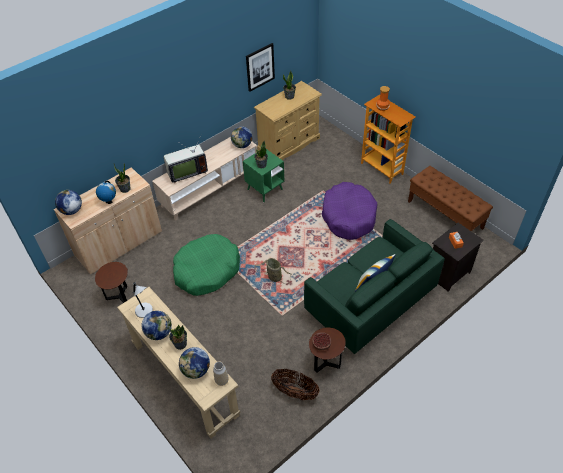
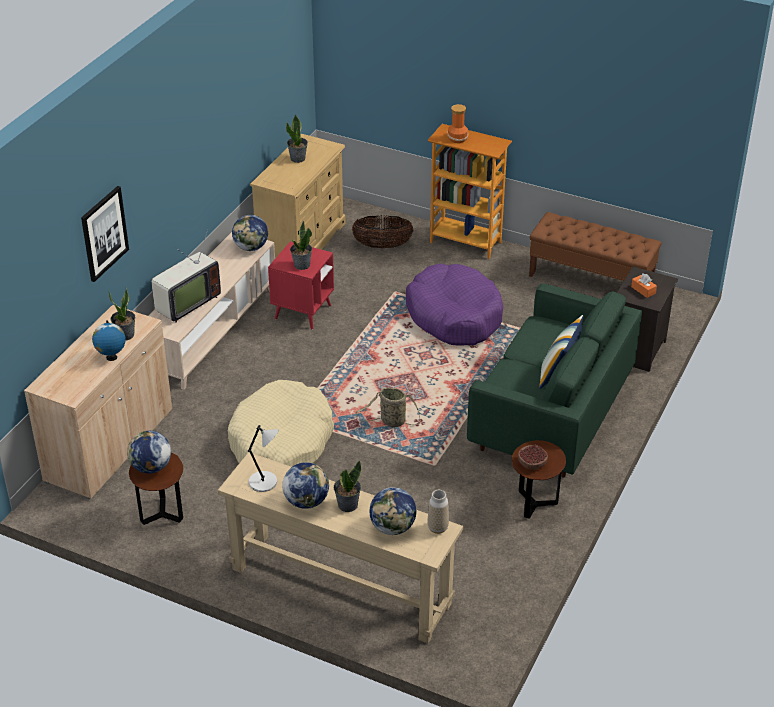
camera: 25 degrees left, 10 degrees down
globe [55,190,82,215] -> globe moved to [127,431,171,474]
green dog bed [173,234,240,296] -> beige dog bed [228,380,334,467]
green side table [243,149,284,202] -> red side table [268,242,334,330]
picture [246,43,275,92] -> picture moved to [81,186,129,282]
basket [271,369,320,400] -> basket moved to [352,215,413,248]

